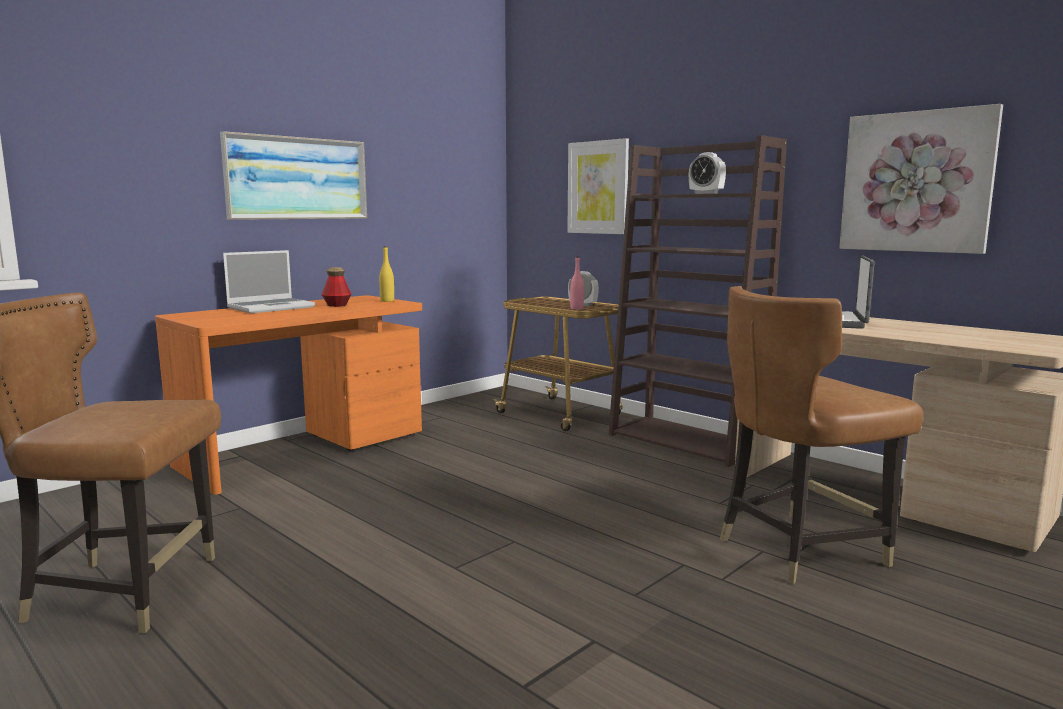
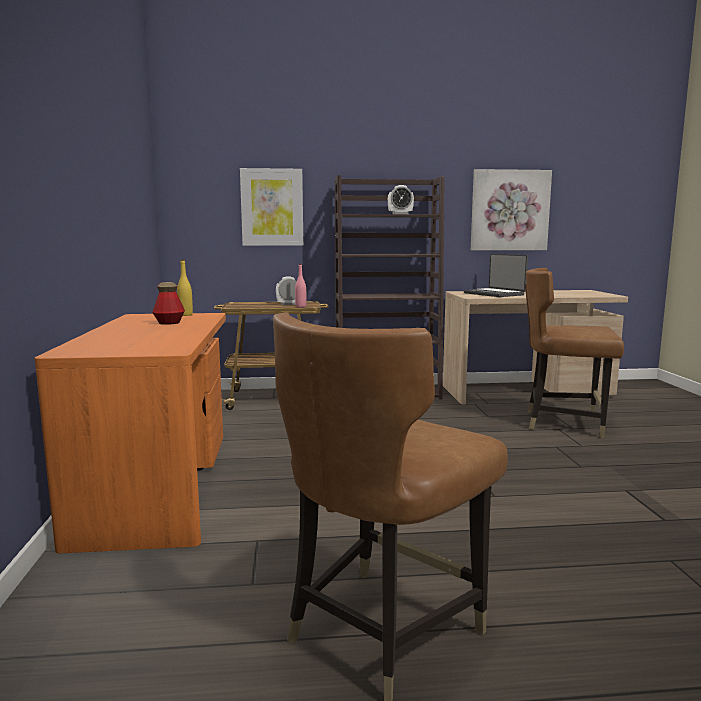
camera: 50 degrees left, 0 degrees up
picture [220,131,367,220] -> none
laptop [223,250,315,313] -> none
brown chair [720,286,923,584] -> brown chair turned 90 degrees clockwise [525,268,624,438]

